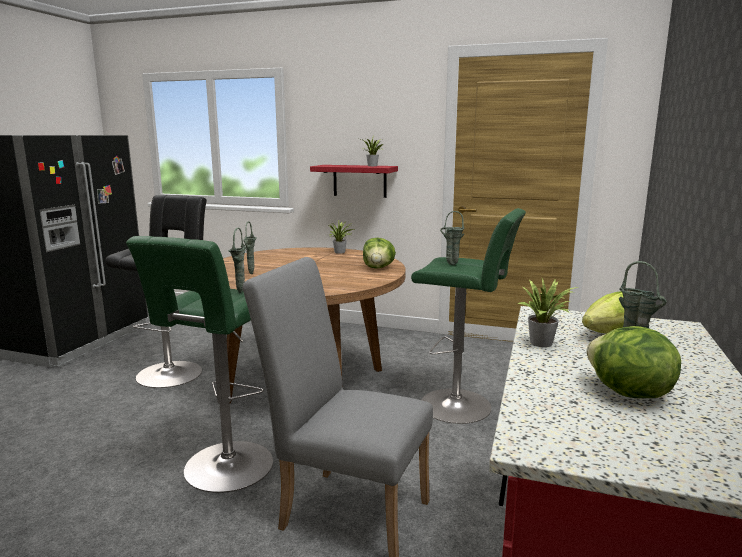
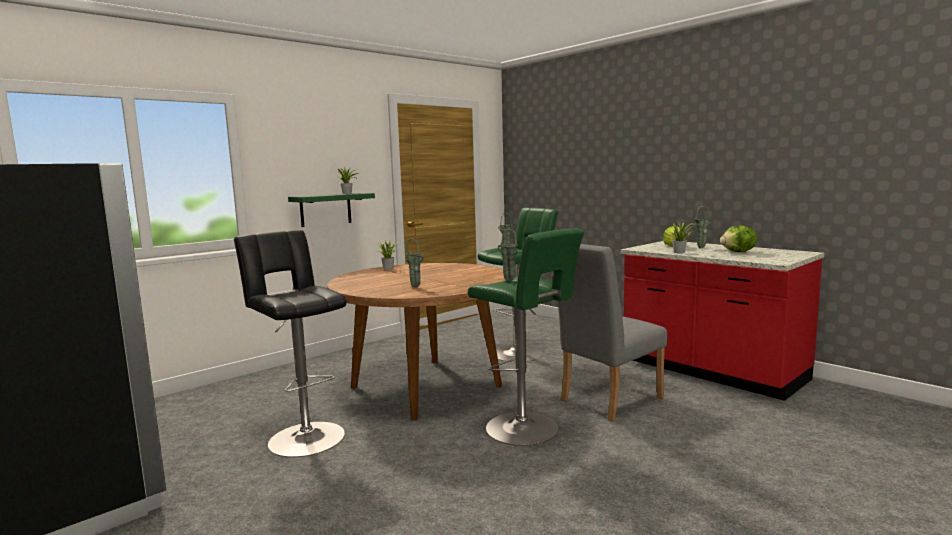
camera: 60 degrees left, 5 degrees down
red shelf [310,165,398,198] -> green shelf [288,193,375,227]
lettuce [363,238,396,269] -> none

